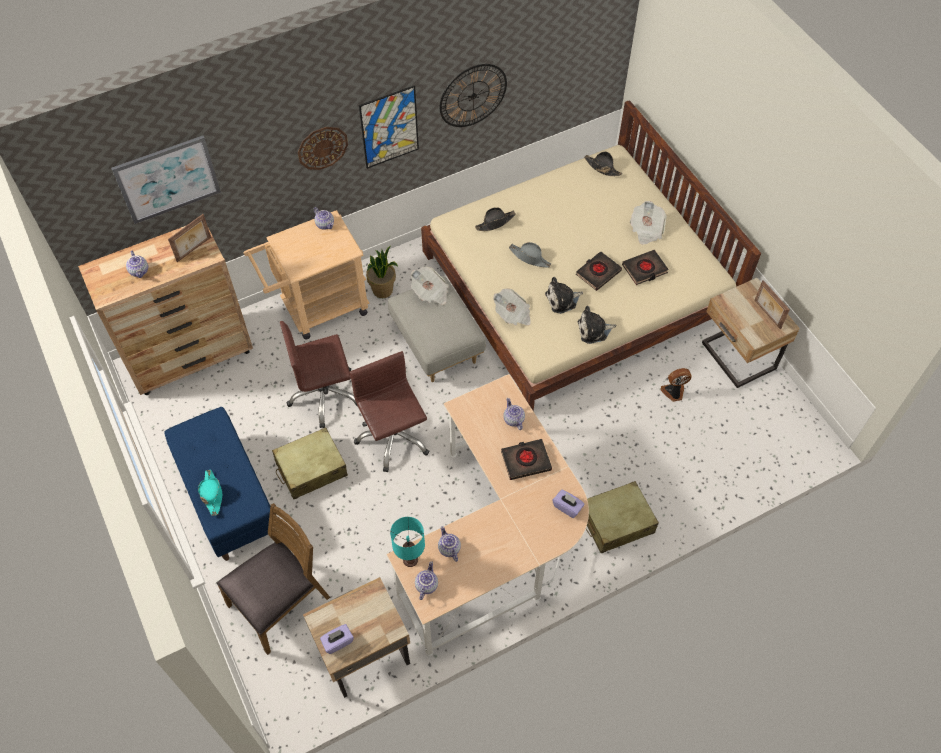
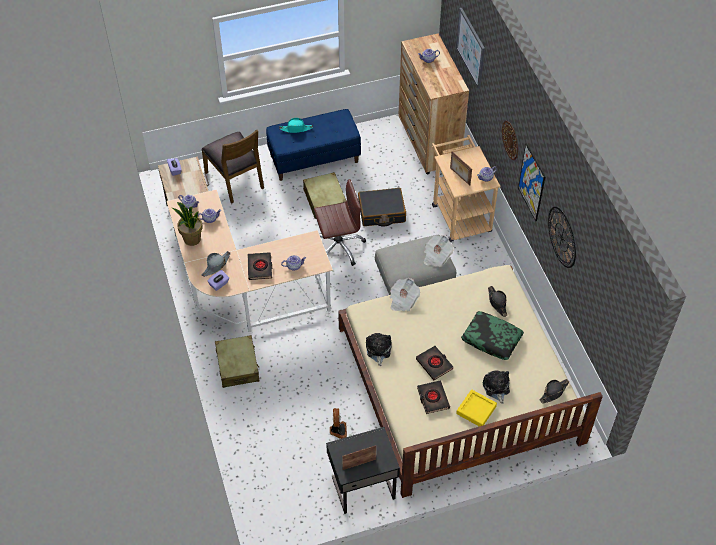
camera: 100 degrees right, 5 degrees down
picture frame [168,214,211,262] -> picture frame moved to [450,151,472,186]
brown office chair [280,321,358,428] -> black suitcase [358,188,406,226]
potted plant [366,246,398,298] -> potted plant moved to [171,202,203,246]
turquoise table lamp [390,517,425,567] -> none
grey hat [509,242,551,268] -> grey hat moved to [201,251,231,277]
plush toy [545,277,583,314] -> plush toy moved to [483,370,510,404]
newspaper [630,201,667,245] -> yellow tray [456,389,497,426]
beige nightstand [702,278,800,388] -> black nightstand [326,427,400,514]
none -> pillow [461,311,524,360]

